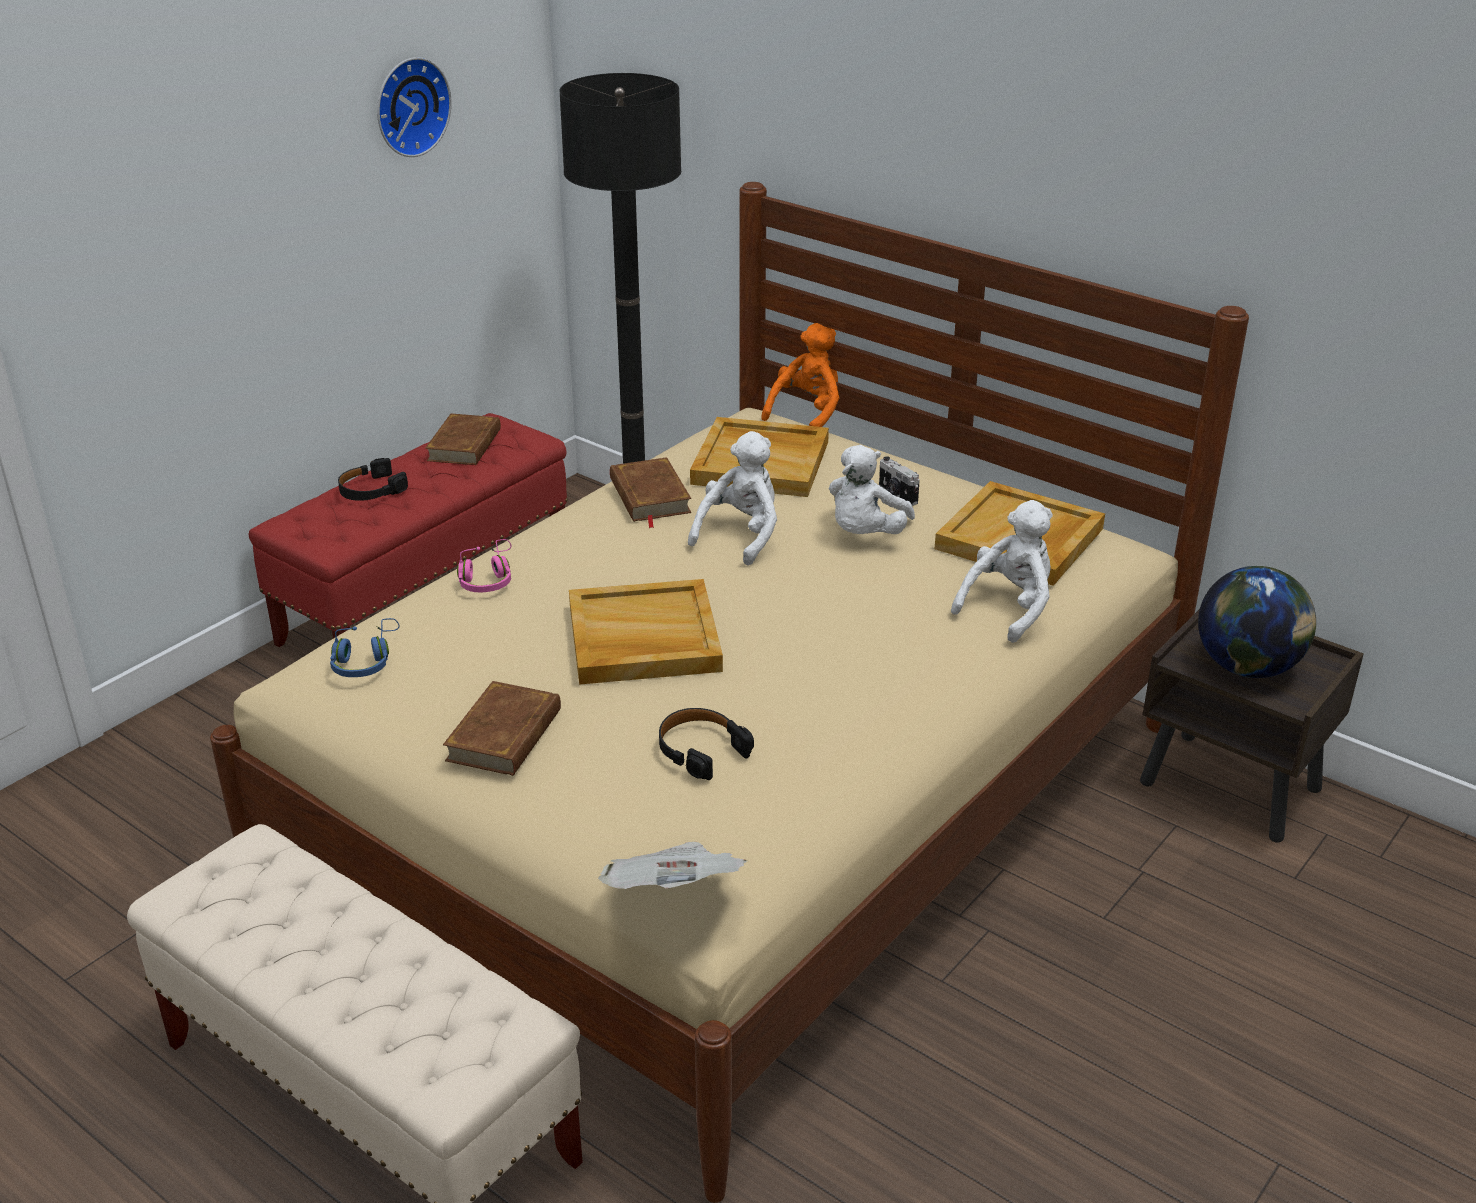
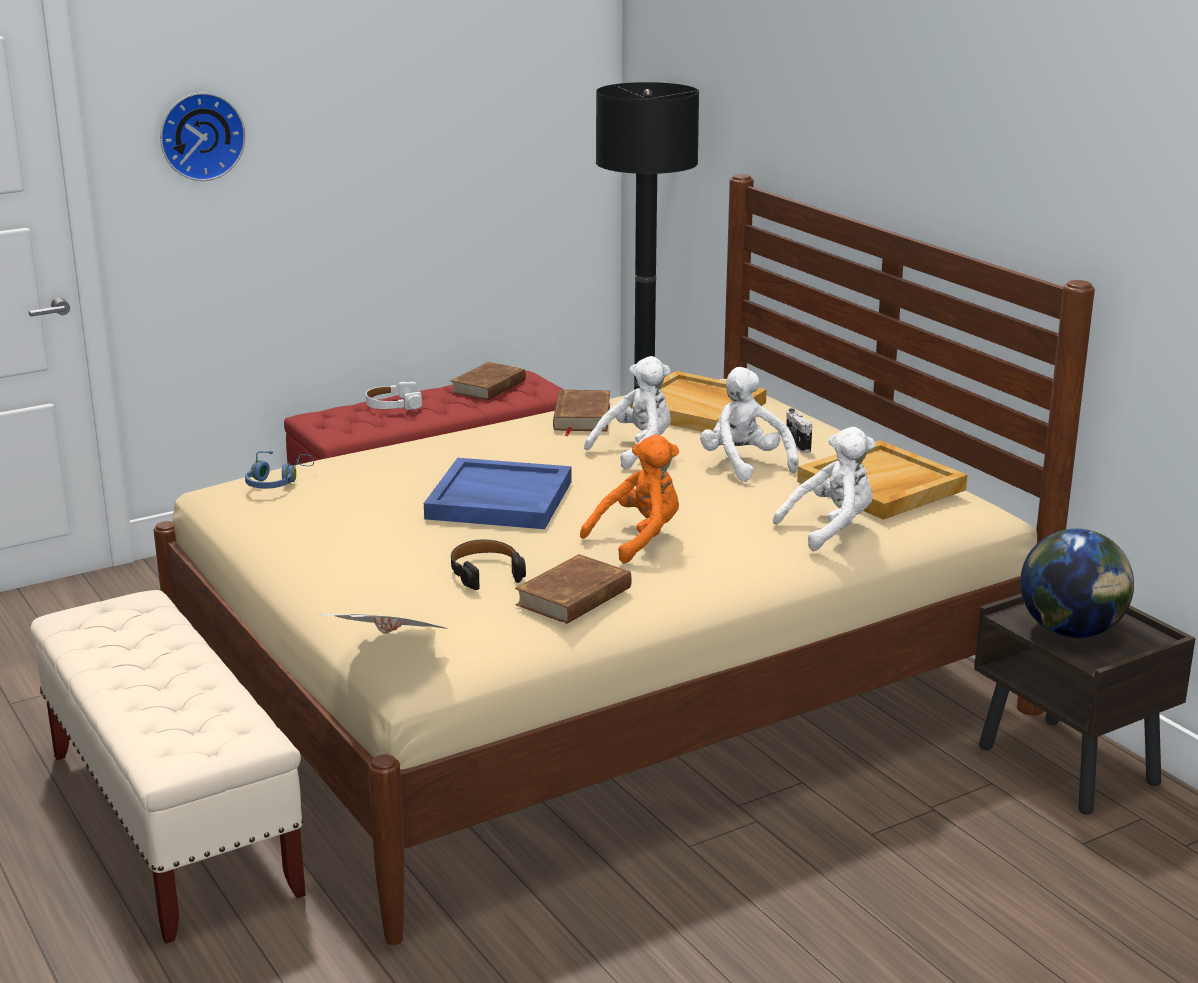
camera: 20 degrees right, 10 degrees down
black headphones [338,458,408,501] -> white headphones [366,381,422,410]
wall clock [377,57,452,157] -> wall clock moved to [160,93,246,181]
brown book [443,681,561,776] -> brown book moved to [515,554,632,624]
pink headphones [457,539,511,592] -> none
beige tray [569,579,723,685] -> blue tray [424,458,572,529]
orange plush toy [761,323,839,427] -> orange plush toy moved to [580,434,679,563]
white plush toy [829,445,915,534] -> white plush toy turned 105 degrees clockwise [700,367,799,482]

